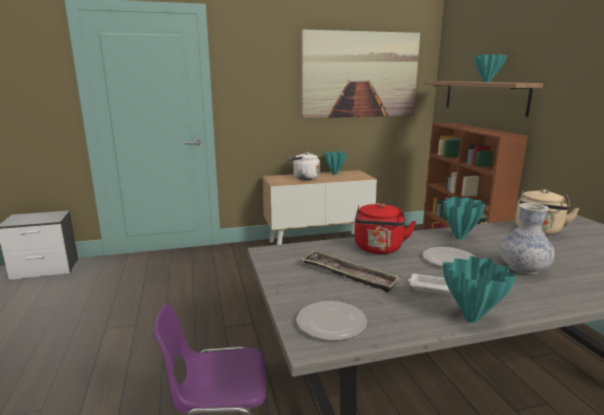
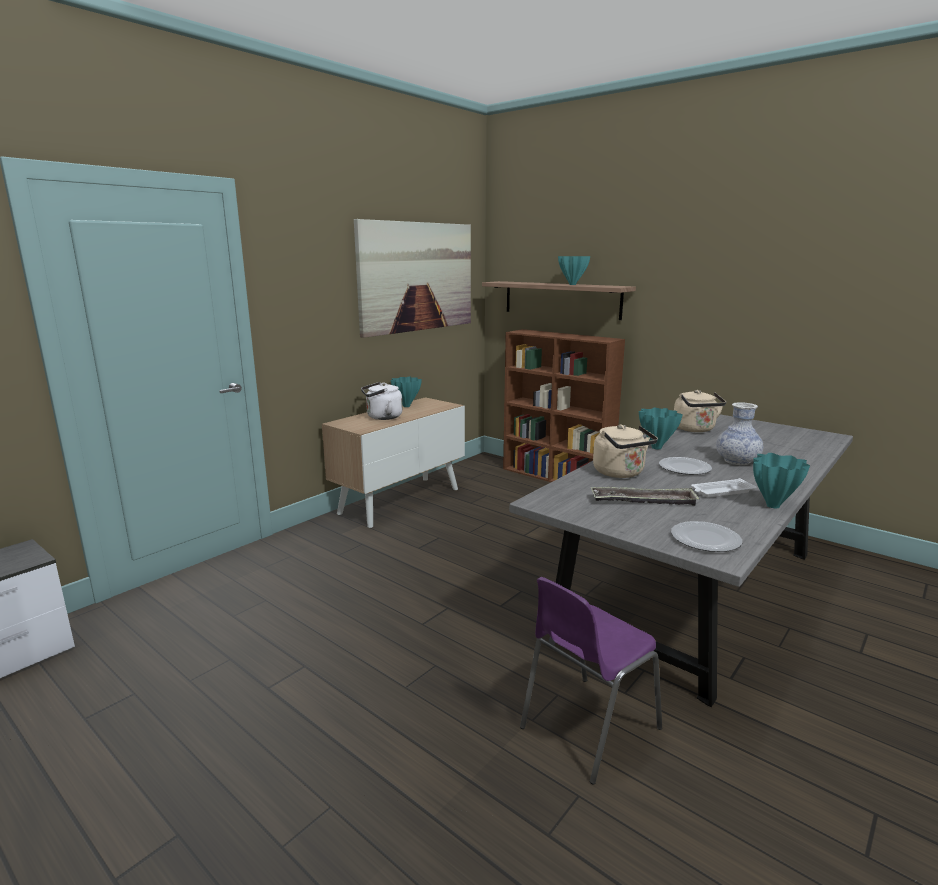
camera: 35 degrees left, 0 degrees up
red kettle [354,203,416,254] -> beige kettle [593,425,658,478]

